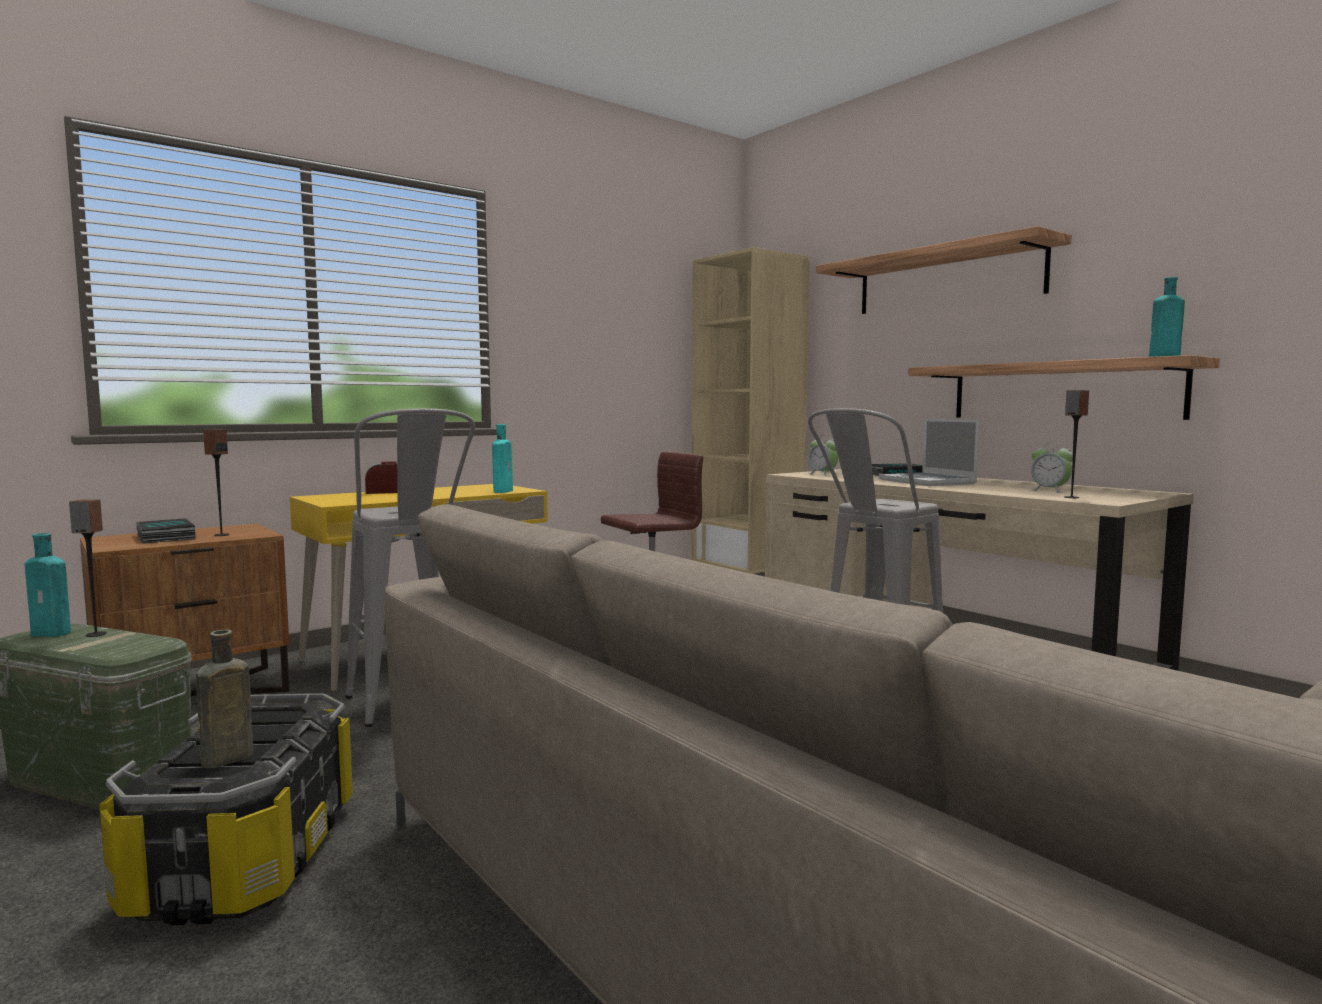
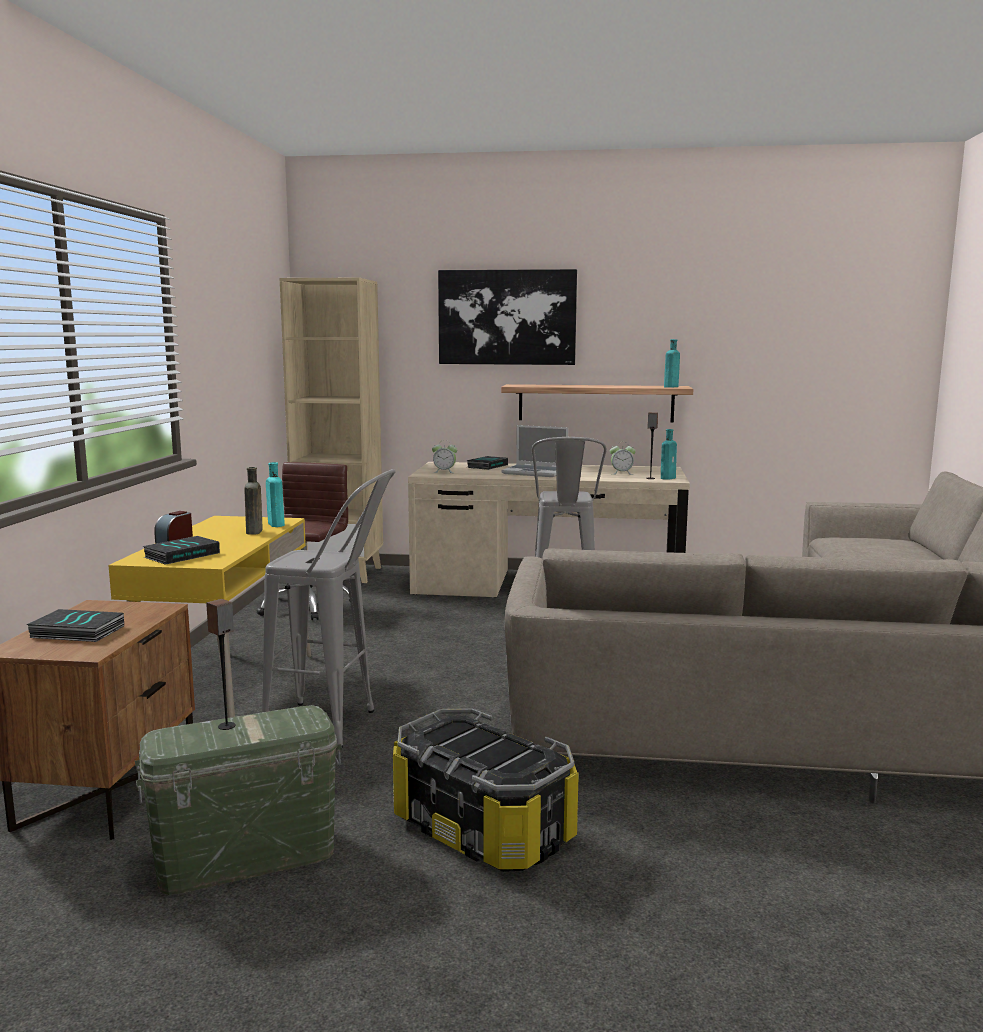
camera: 45 degrees left, 5 degrees up
turquoise bottle [25,533,71,637] -> turquoise bottle moved to [661,429,677,480]
brown bottle [196,630,253,769] -> brown bottle moved to [244,467,262,535]
speaker [203,429,229,536] -> none
shelf [816,226,1072,314] -> picture [438,269,577,365]
none -> book [142,536,220,565]

